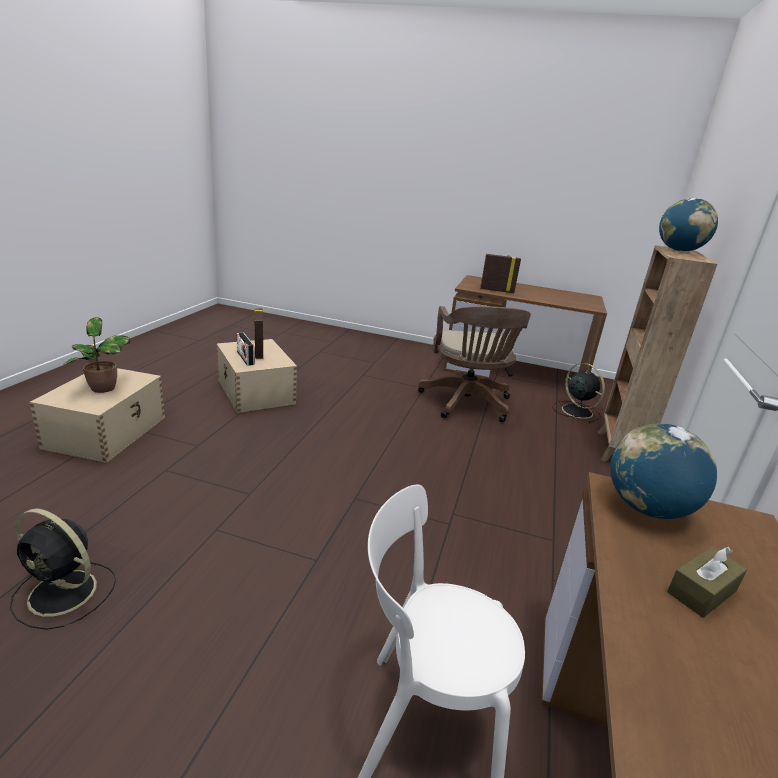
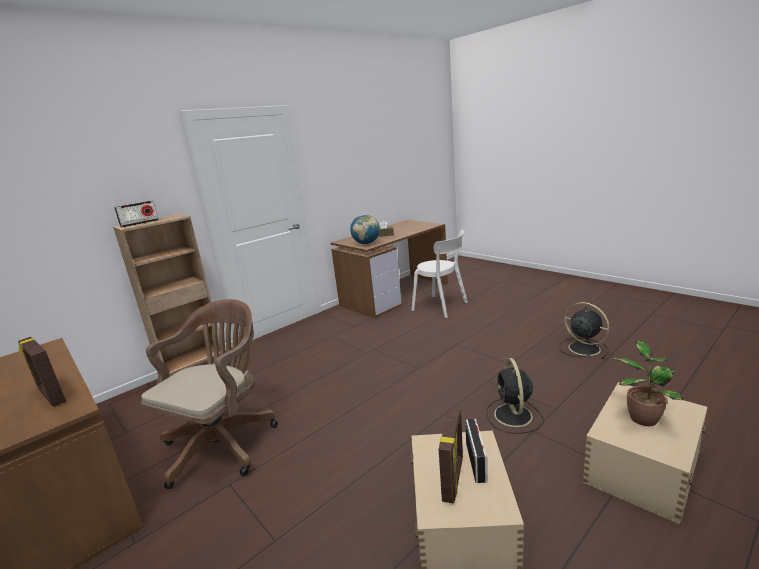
camera: 145 degrees left, 5 degrees down
black fan [553,363,605,423] -> black fan moved to [486,358,543,434]
globe [659,198,718,252] -> radio [114,201,159,228]

